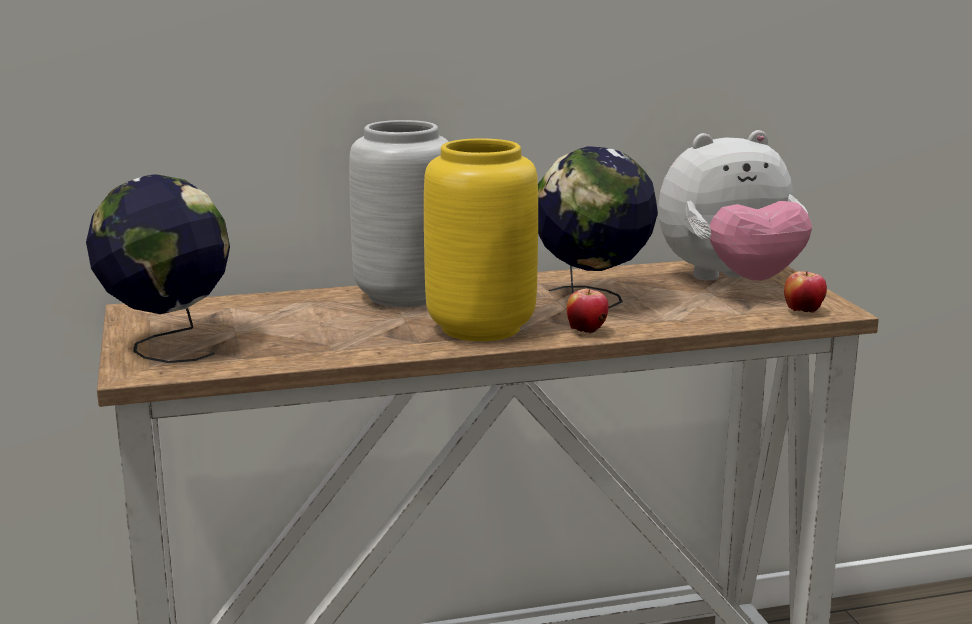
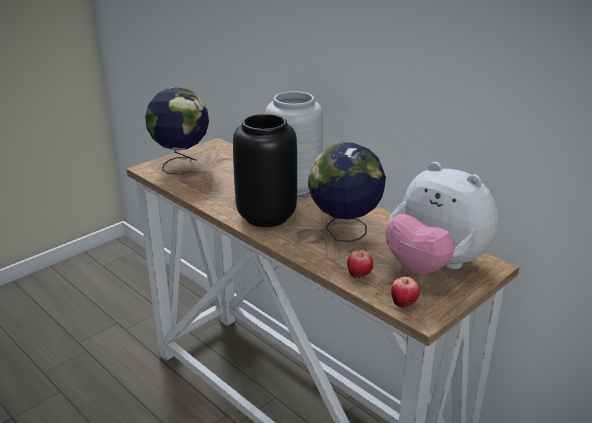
camera: 60 degrees right, 10 degrees up
yellow vase [424,138,538,341] -> black vase [233,114,297,227]
apple [567,289,608,334] -> apple moved to [347,250,373,278]

